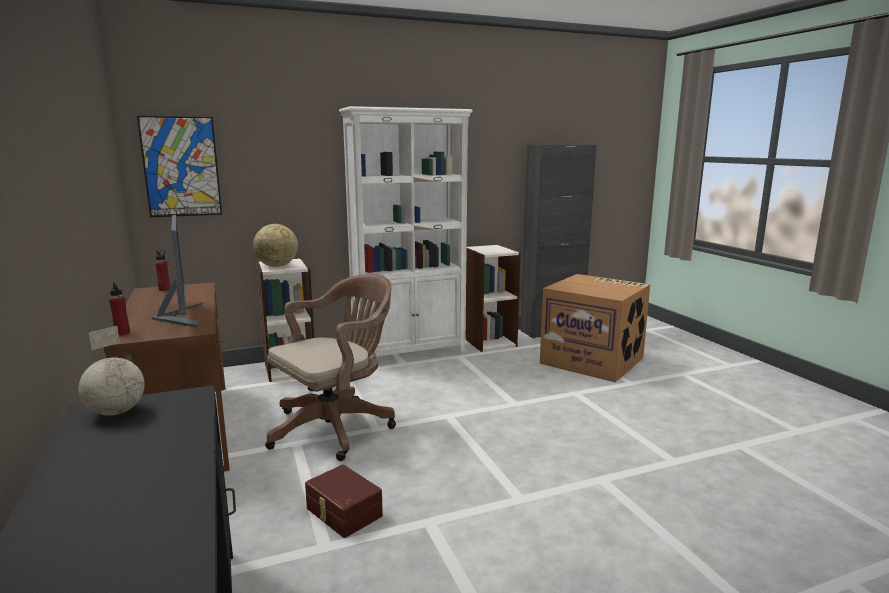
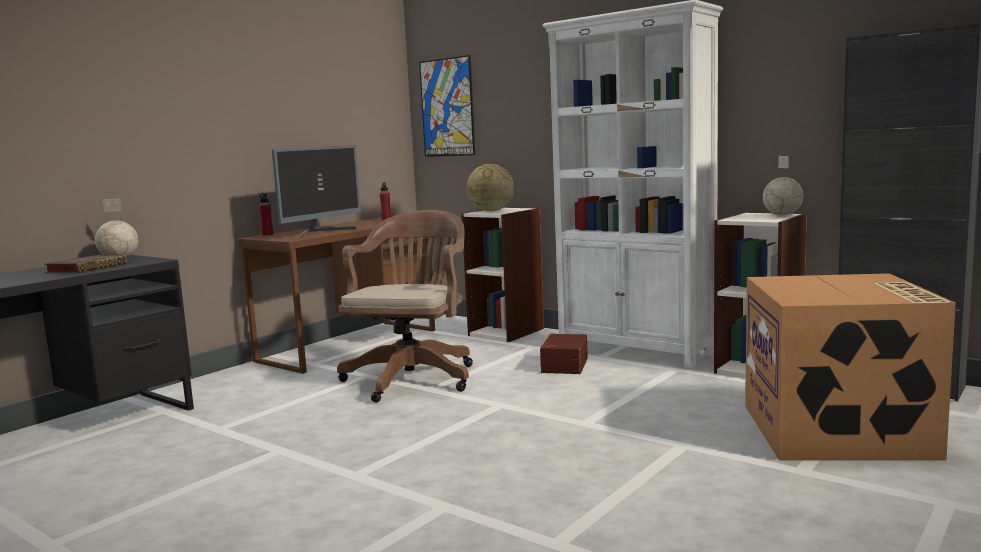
camera: 60 degrees right, 5 degrees down
brown office chair [265,274,396,461] -> brown office chair turned 90 degrees counterclockwise [337,210,473,402]
brown storage box [305,464,383,538] -> brown storage box moved to [540,334,588,374]
none -> book [44,255,127,273]
none -> globe [763,156,803,215]

